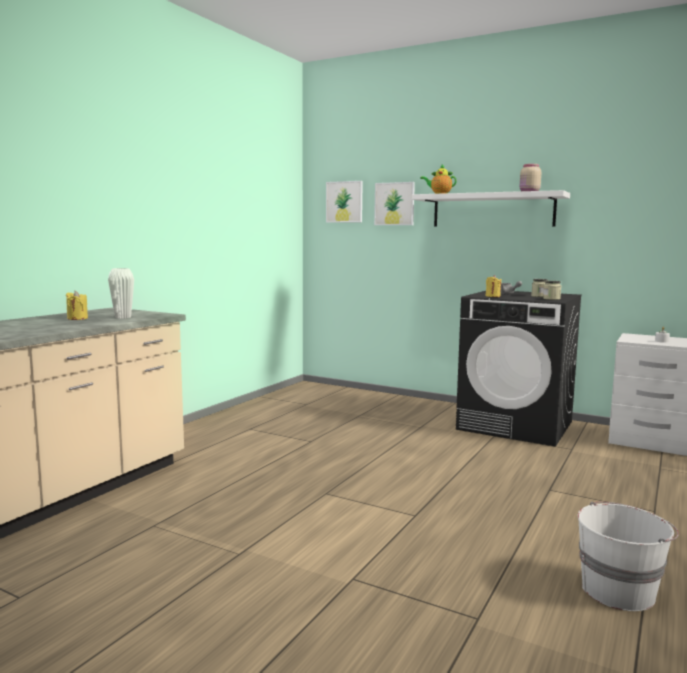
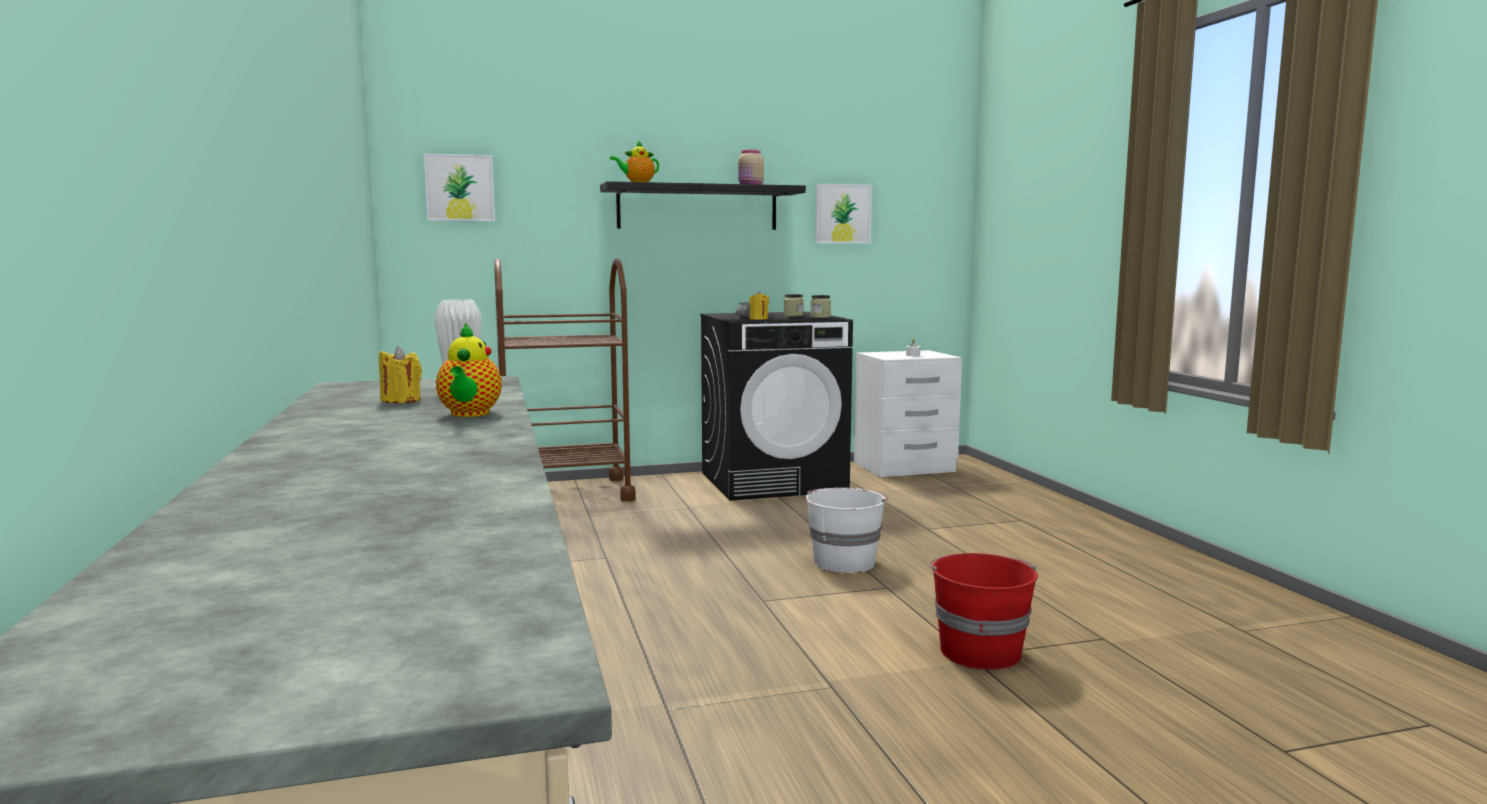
camera: 45 degrees left, 0 degrees up
picture [374,182,415,225] -> picture moved to [816,184,872,243]
white shelf [412,190,570,227] -> black shelf [600,181,806,230]
white bucket [578,502,679,611] -> white bucket moved to [806,488,888,573]
none -> teapot [436,323,502,417]
none -> brown cart [494,258,636,502]
none -> red bucket [929,553,1038,670]

